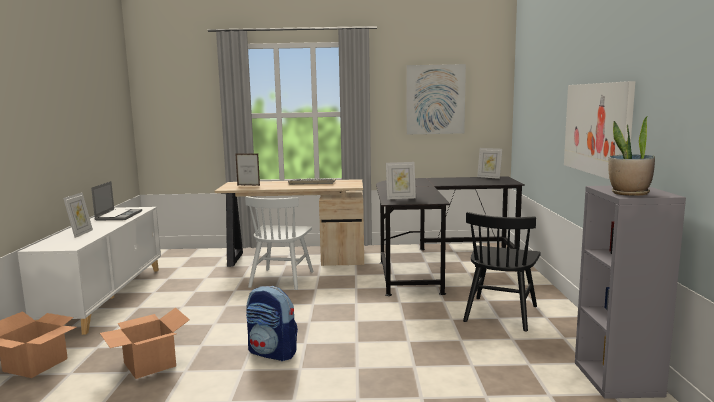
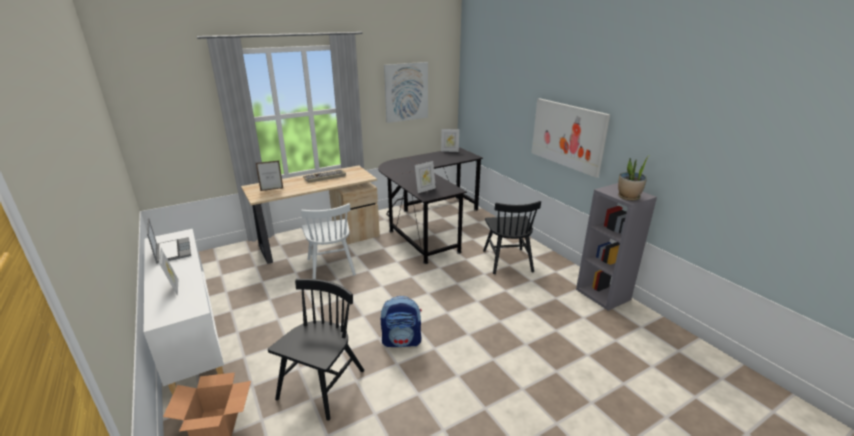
camera: 30 degrees left, 15 degrees up
cardboard box [100,307,190,379] -> black chair [268,279,364,421]

